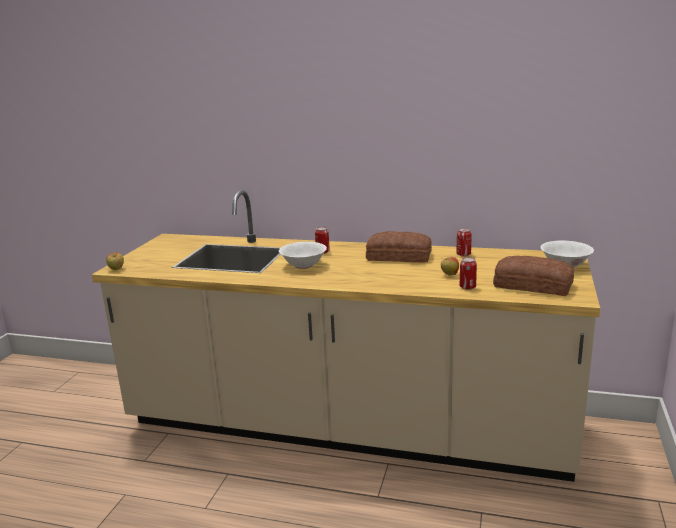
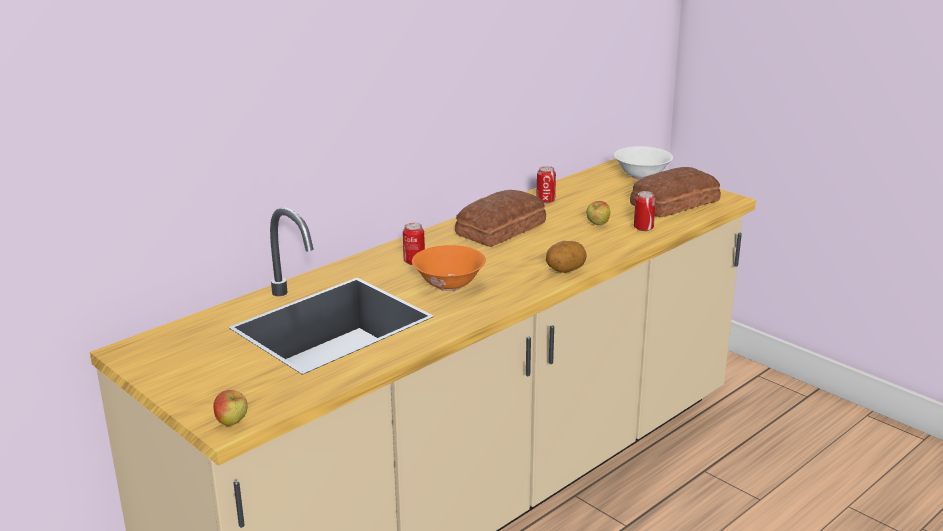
camera: 60 degrees left, 5 degrees up
white bowl [279,242,327,269] -> orange bowl [412,245,486,291]
none -> potato [546,241,587,273]

